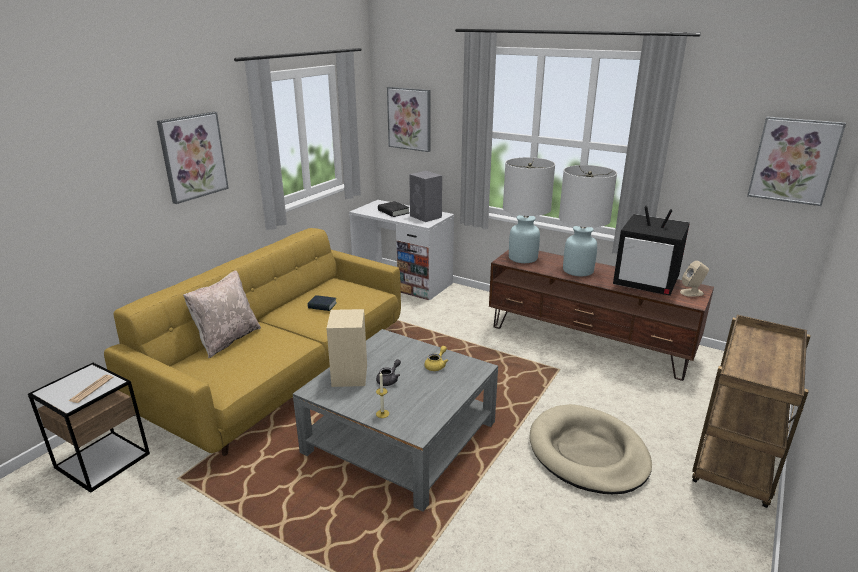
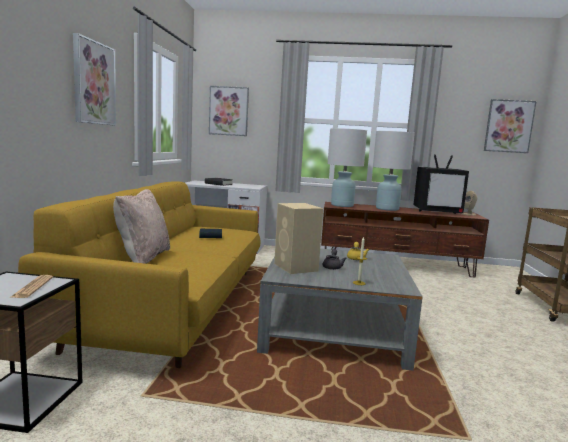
camera: 25 degrees left, 15 degrees down
grey speaker [409,171,442,222] -> none
beige dog bed [530,404,652,494] -> none

